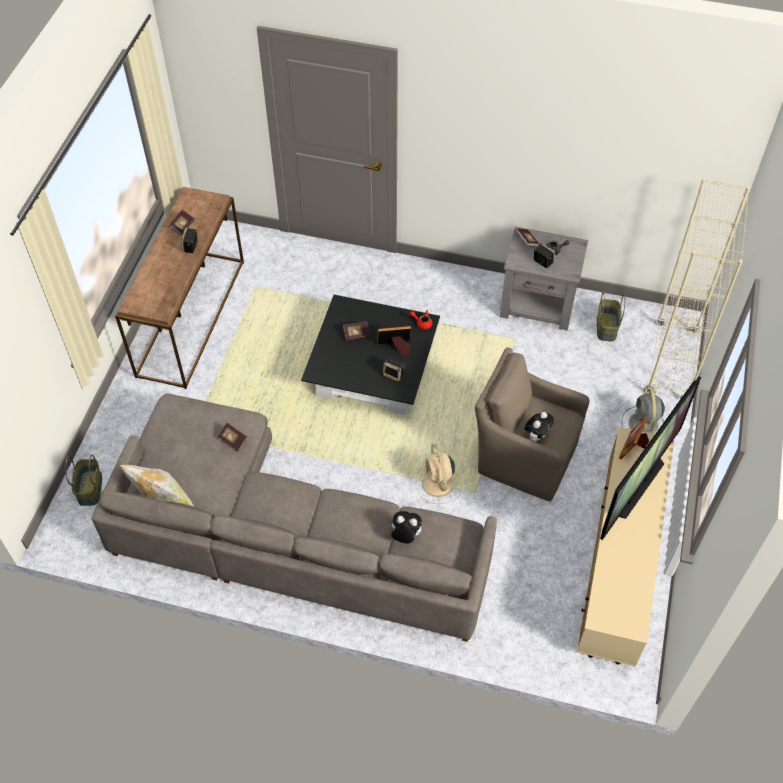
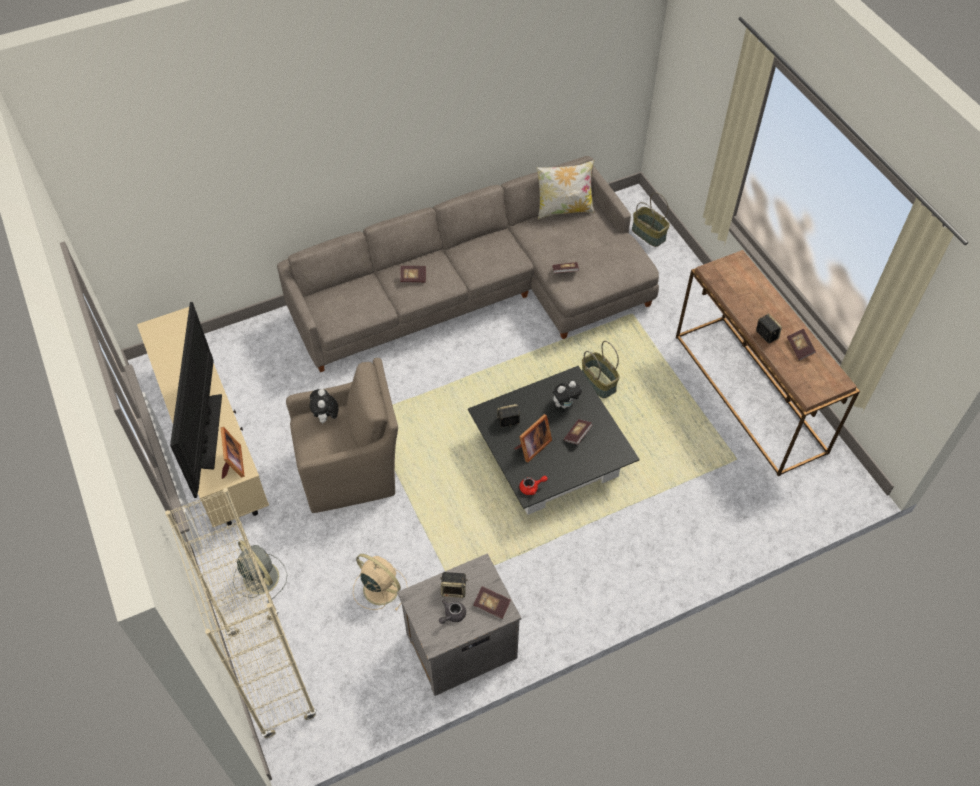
camera: 140 degrees right, 0 degrees up
plush toy [389,511,422,543] -> plush toy moved to [553,381,582,408]
beige fan [416,444,462,504] -> beige fan moved to [353,554,408,611]
basket [597,292,626,341] -> basket moved to [582,341,620,398]
none -> book [400,266,426,283]

